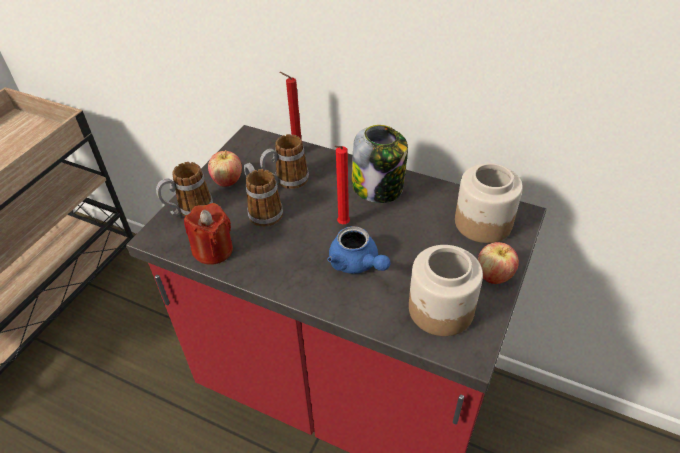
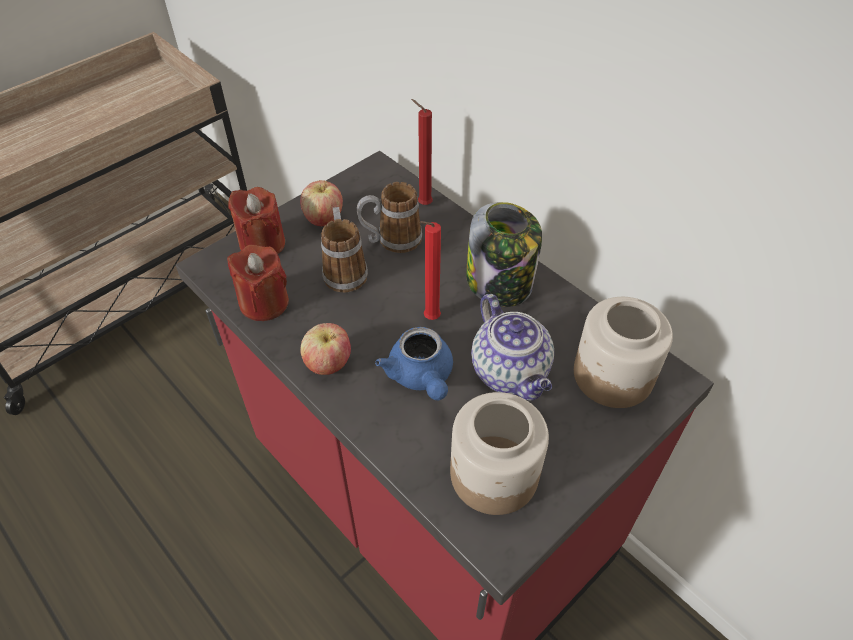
camera: 20 degrees right, 5 degrees up
mug [156,162,213,217] -> red candle [228,187,285,254]
apple [478,242,519,284] -> apple moved to [300,323,351,375]
none -> teapot [471,294,554,401]

